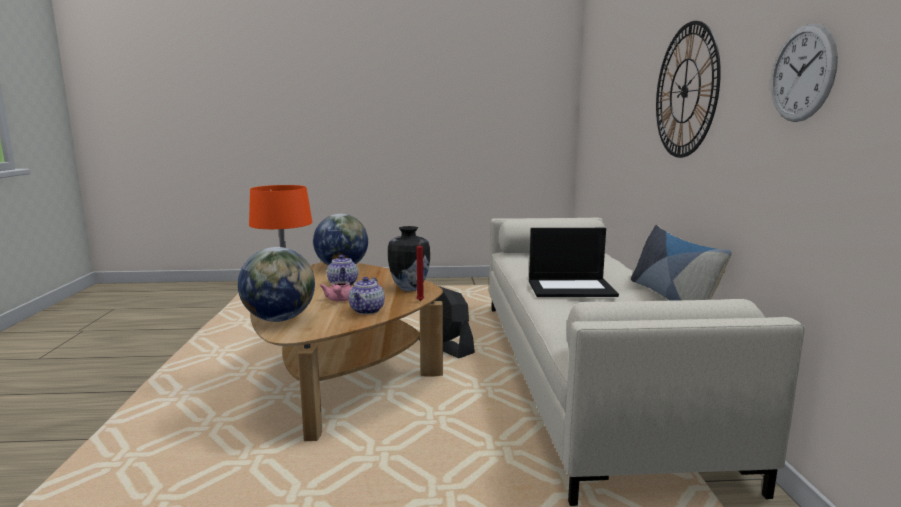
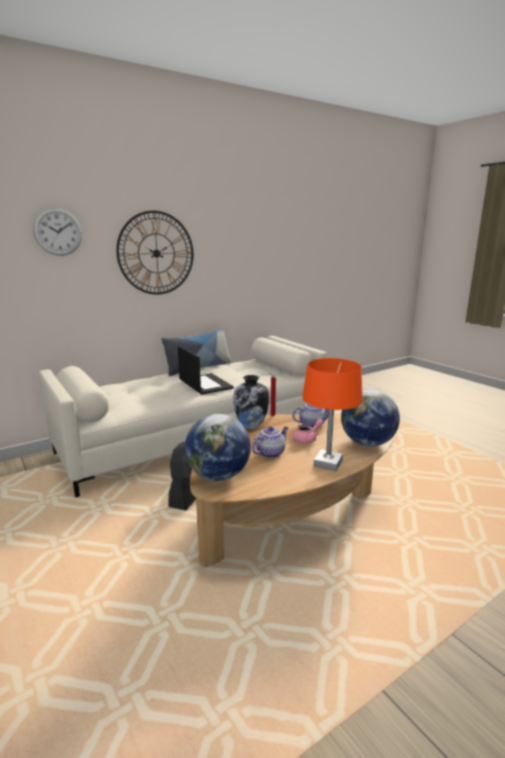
camera: 120 degrees left, 5 degrees up
wall clock [771,23,838,122] -> wall clock moved to [33,208,82,256]

